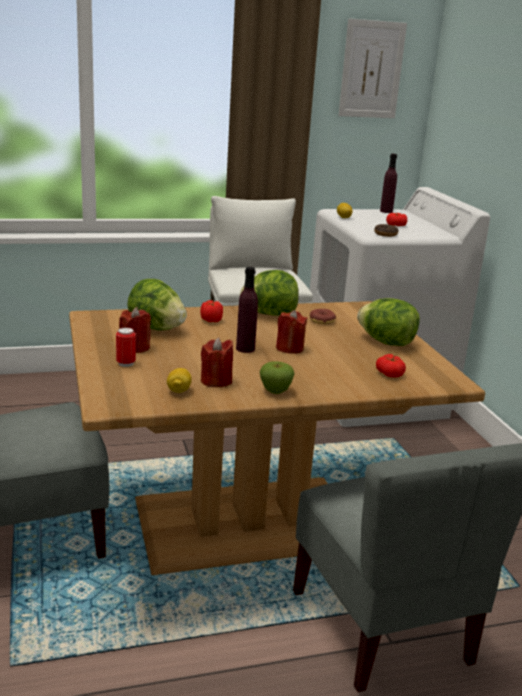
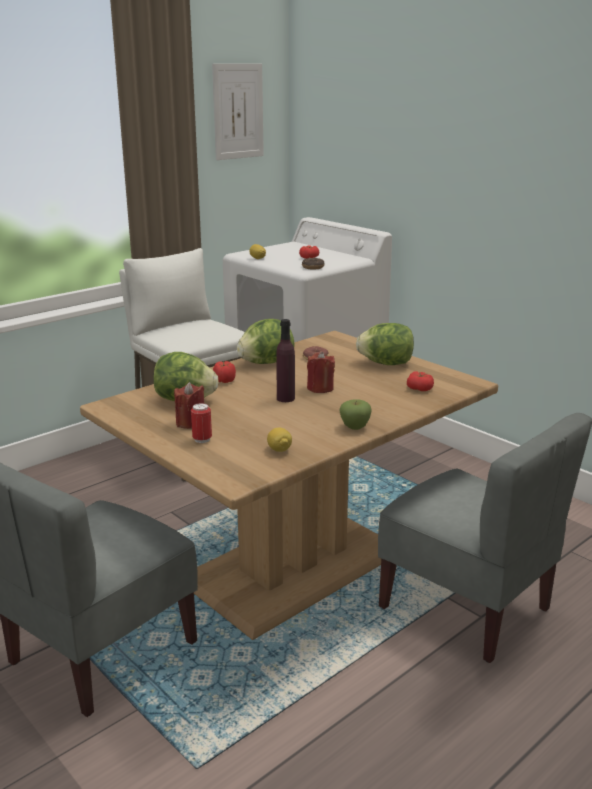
camera: 25 degrees left, 0 degrees up
red candle [201,337,233,387] -> none
purple bottle [380,154,397,213] -> none

